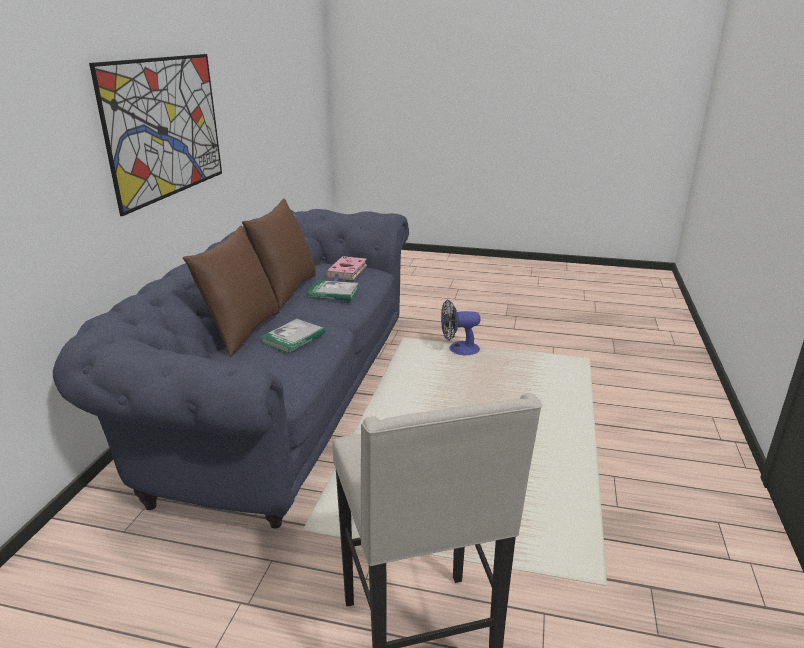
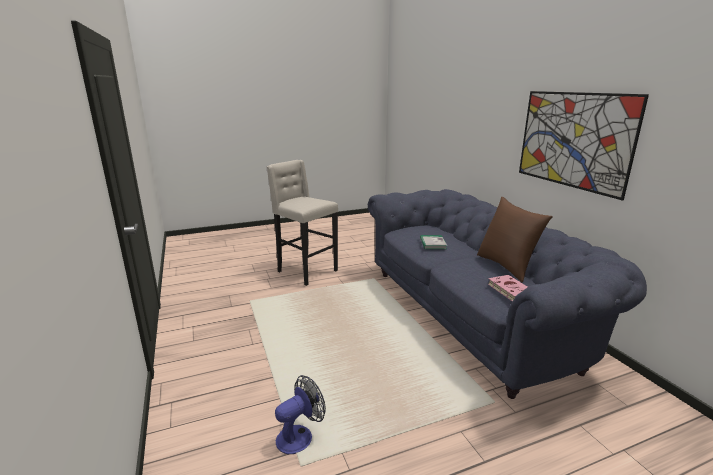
camera: 145 degrees right, 5 degrees down
brown pillow [183,225,280,357] -> none
book [307,280,359,301] -> none
fan [441,300,481,355] -> fan moved to [275,375,326,454]

